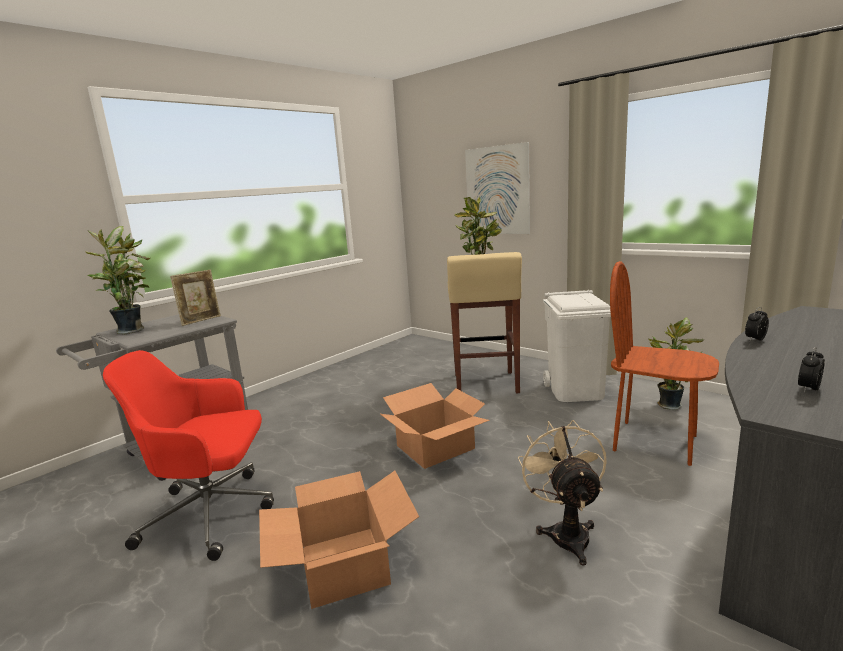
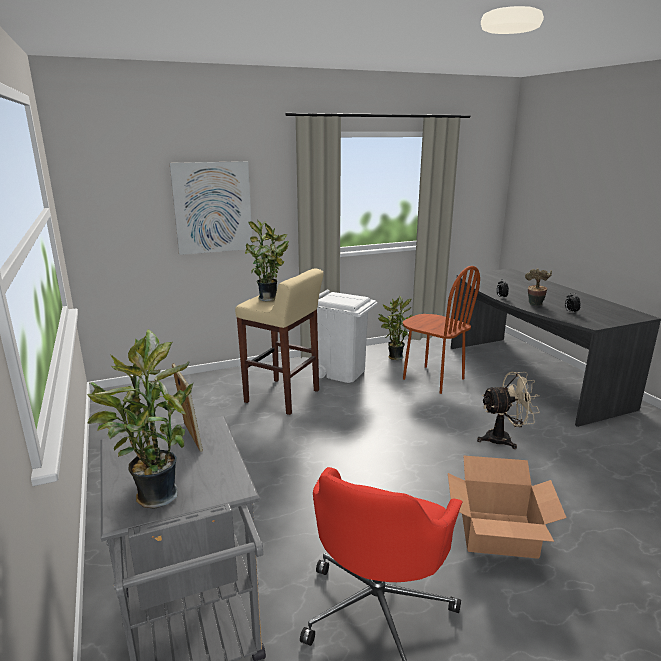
camera: 65 degrees left, 5 degrees up
cardboard box [380,383,490,469] -> none
beige fan [518,420,607,566] -> beige fan turned 150 degrees clockwise [477,372,540,449]
brown chair [610,261,719,466] -> brown chair turned 105 degrees counterclockwise [403,266,480,394]
none -> potted plant [525,268,552,306]

